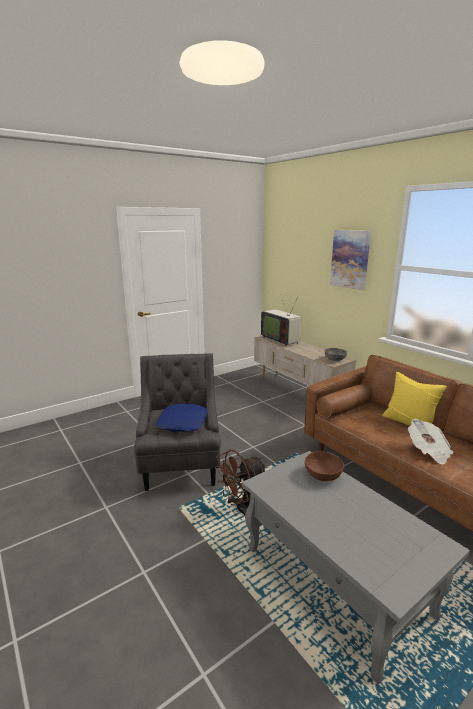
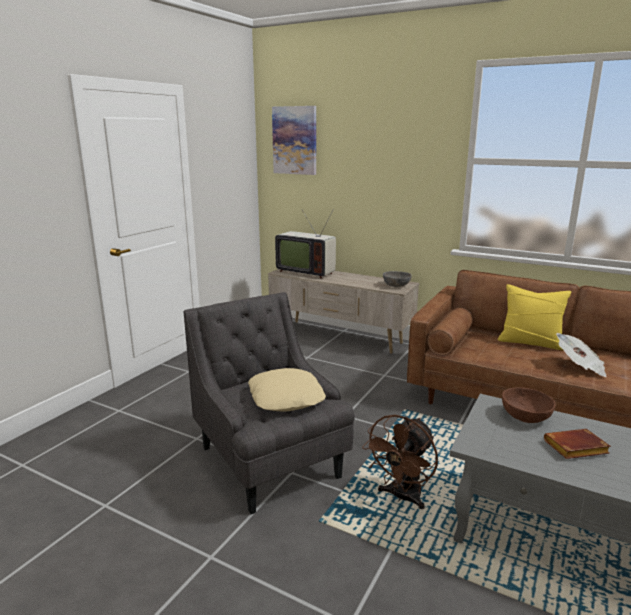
camera: 25 degrees left, 0 degrees up
blue pillow [156,403,208,432] -> beige pillow [248,368,326,412]
picture [330,230,371,290] -> picture moved to [272,106,316,175]
none -> brown book [544,429,611,459]

